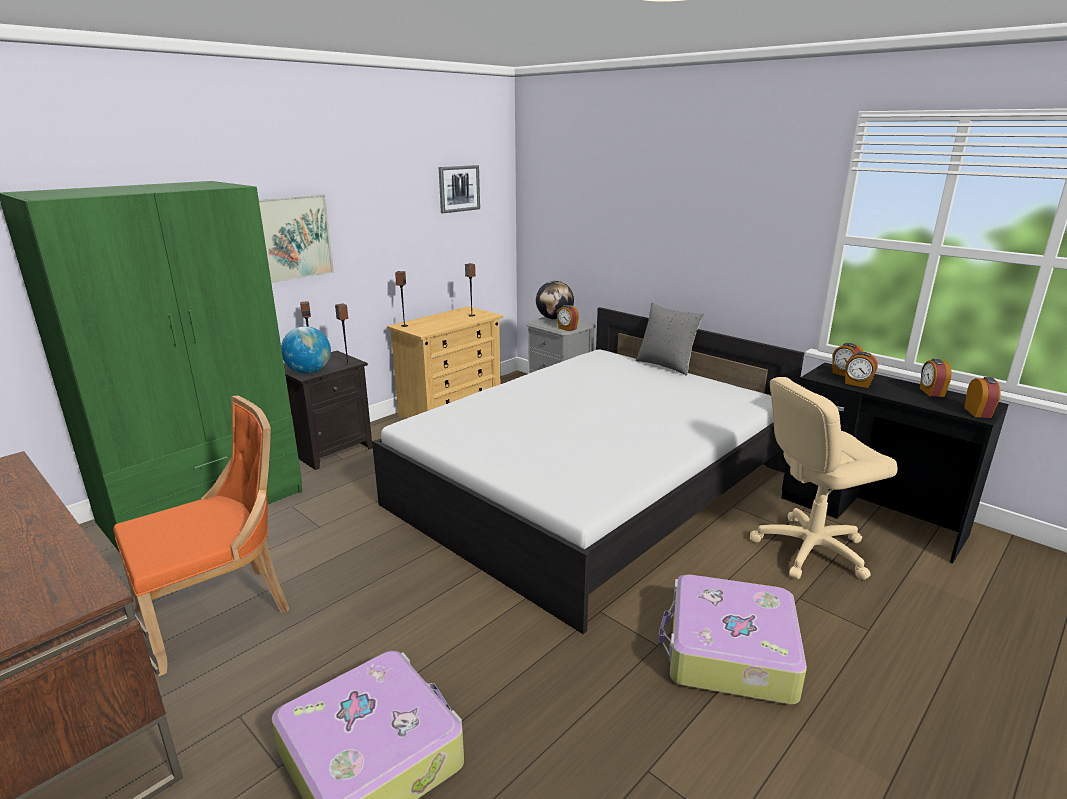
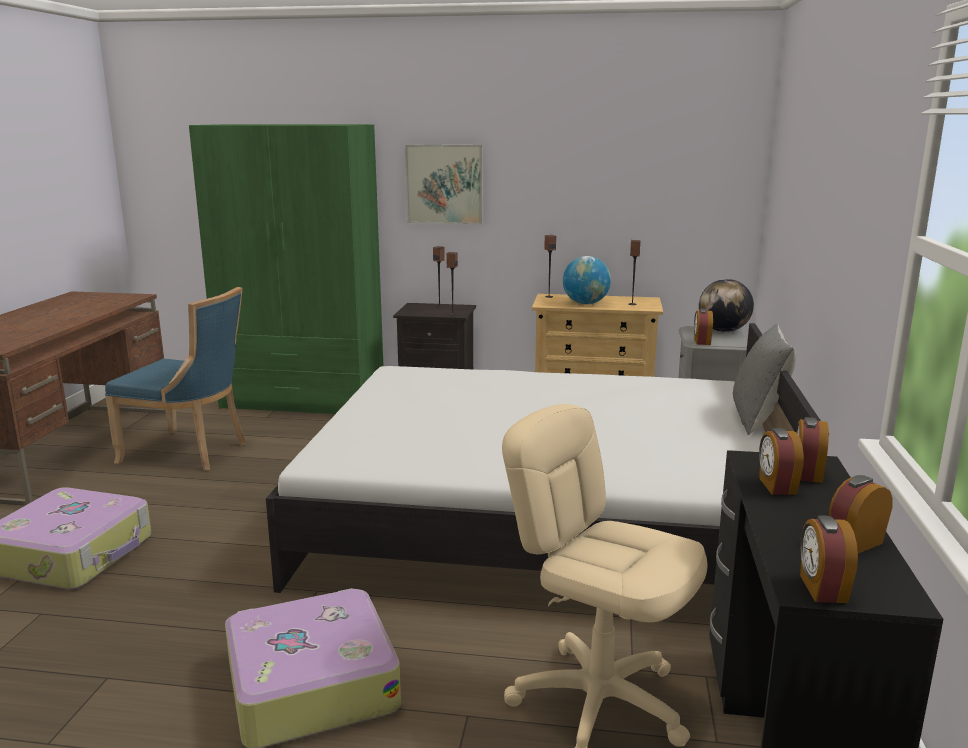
camera: 55 degrees right, 5 degrees down
orange chair [113,396,289,677] -> blue chair [105,287,246,471]
globe [281,326,331,374] -> globe moved to [563,256,611,304]
picture [439,165,480,213] -> none
alarm clock [964,377,1001,418] -> alarm clock turned 120 degrees clockwise [800,515,858,603]

